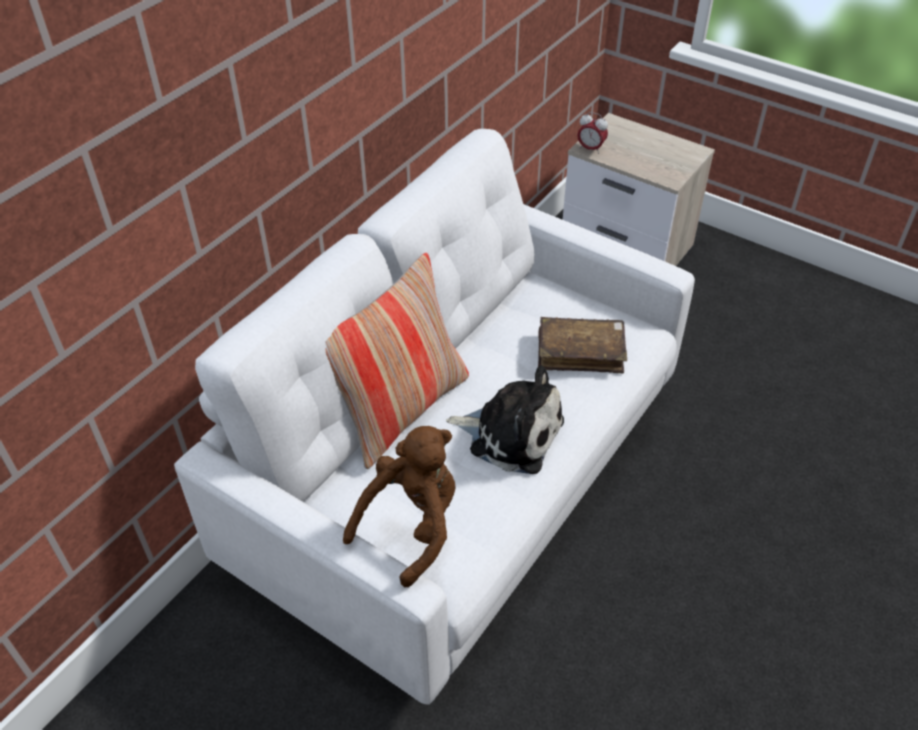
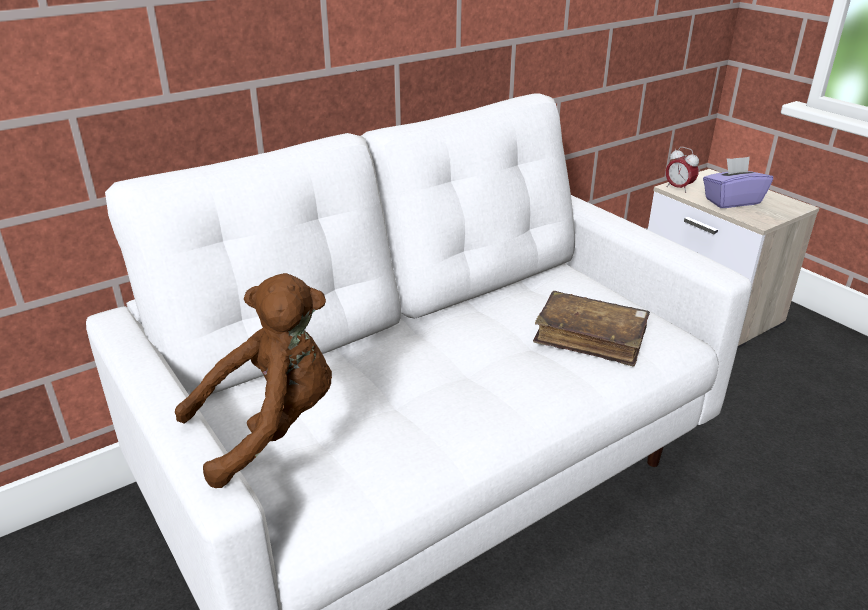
camera: 20 degrees right, 15 degrees down
pillow [325,253,469,469] -> none
plush toy [446,365,564,474] -> none
none -> purple tissue box [703,156,773,208]

